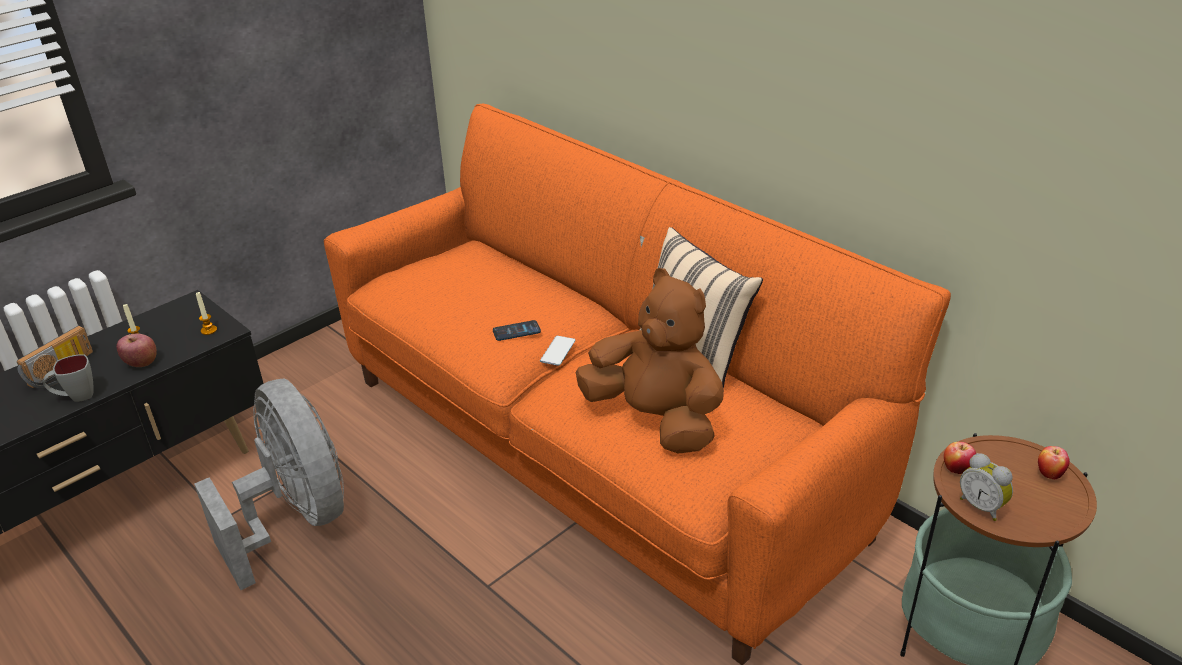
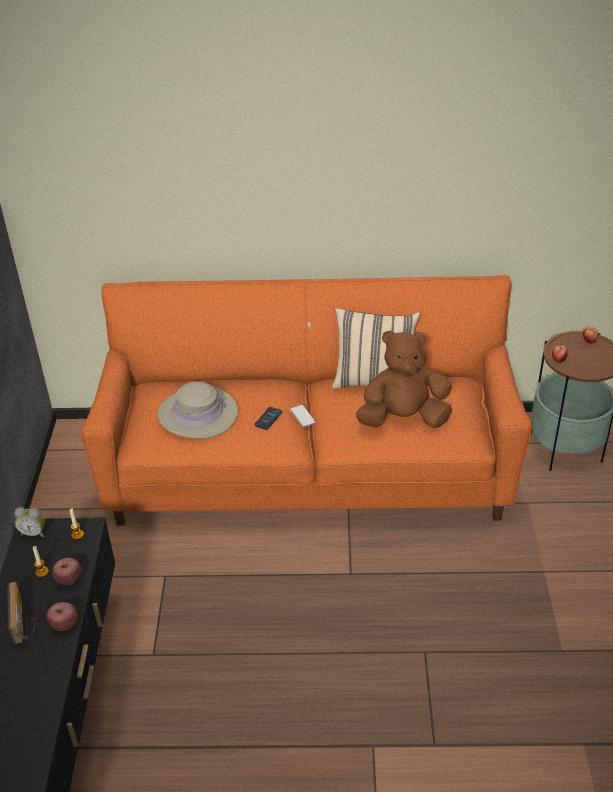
camera: 45 degrees left, 5 degrees up
grey mug [43,354,94,402] -> apple [46,602,78,631]
grey fan [194,379,344,590] -> none
alarm clock [960,453,1013,521] -> alarm clock moved to [14,507,45,537]
none -> beige hat [157,382,238,439]

